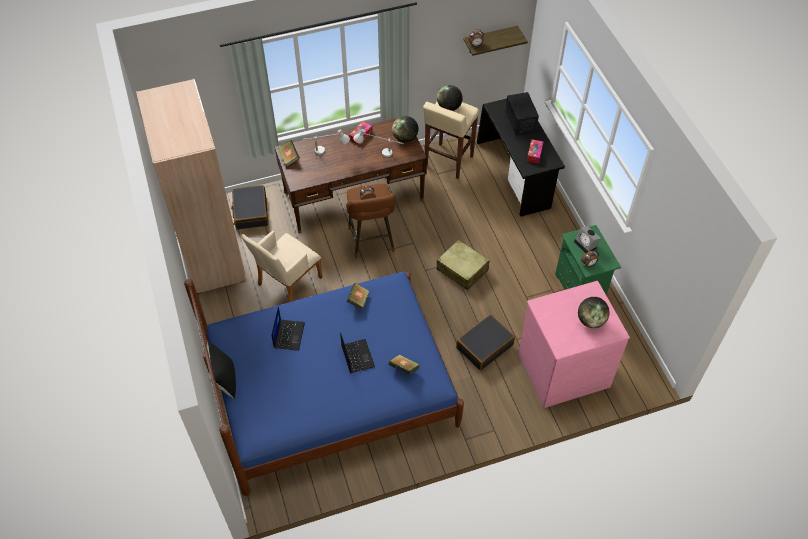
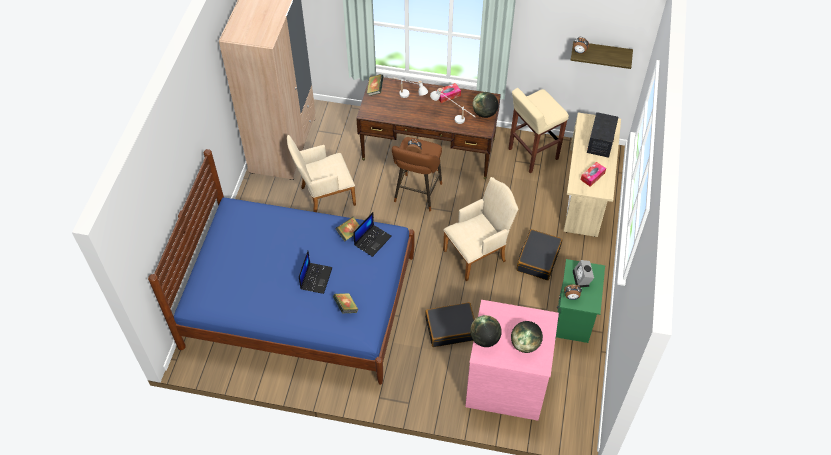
camera: 30 degrees right, 0 degrees up
black pillow [207,341,236,399] -> none
black suitcase [231,185,268,230] -> black suitcase moved to [517,229,562,280]
laptop [272,306,305,351] -> laptop moved to [353,212,392,257]
globe [437,85,463,111] -> globe moved to [470,315,502,347]
beige suitcase [437,240,490,290] -> beige armchair [443,177,518,281]
black desk [477,99,565,217] -> beige desk [564,112,621,237]

